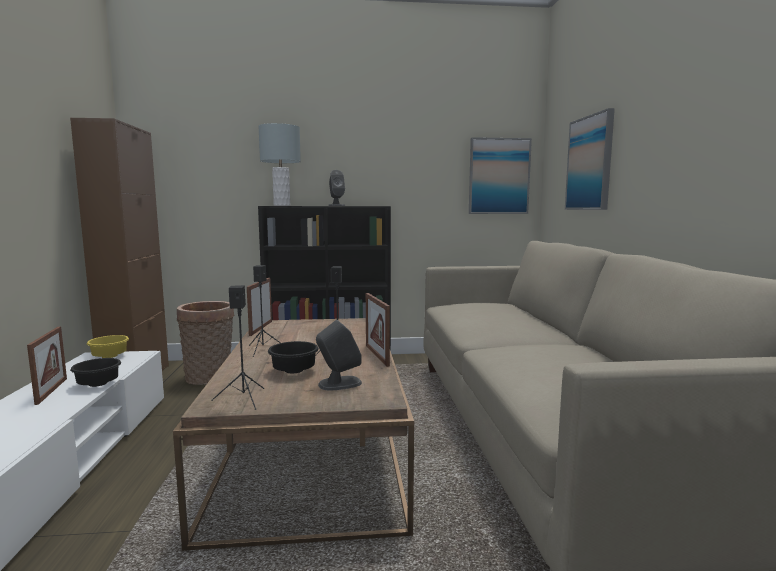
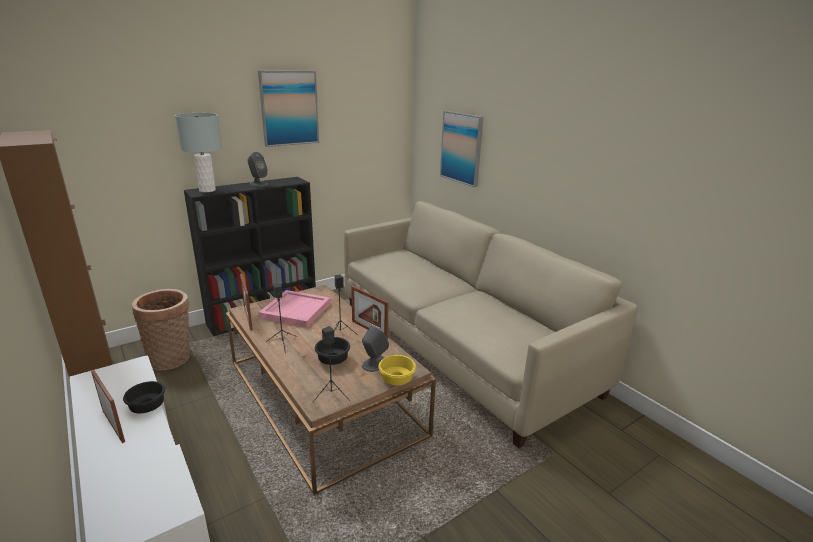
camera: 30 degrees left, 15 degrees up
yellow bowl [87,335,129,358] -> yellow bowl moved to [378,355,416,385]
picture [469,137,532,214] -> picture moved to [258,71,319,147]
none -> pink tray [259,290,331,328]

